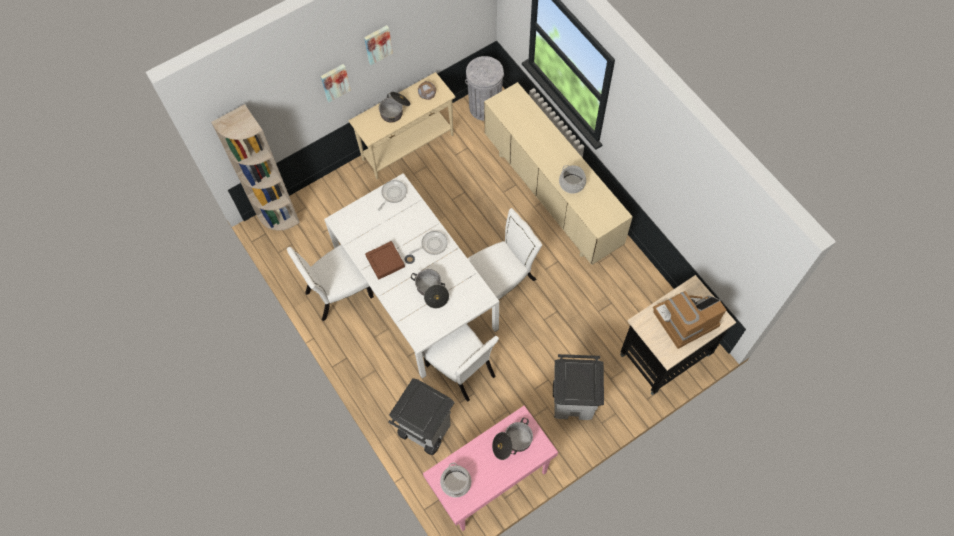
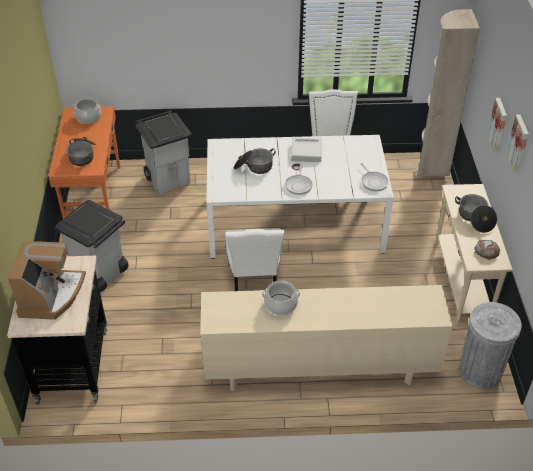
camera: 120 degrees right, 20 degrees down
brown tray [365,241,405,280] -> grey tray [291,137,322,162]
white chair [422,324,499,401] -> none
pink console table [423,405,558,531] -> orange console table [48,106,120,219]

